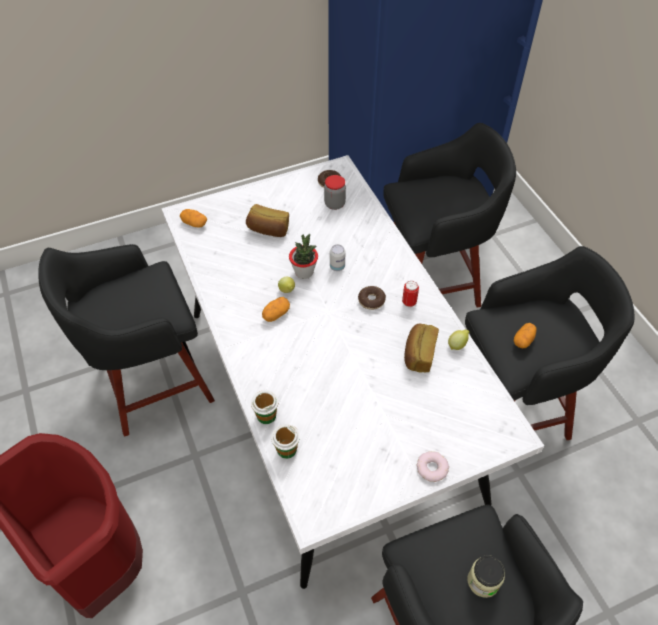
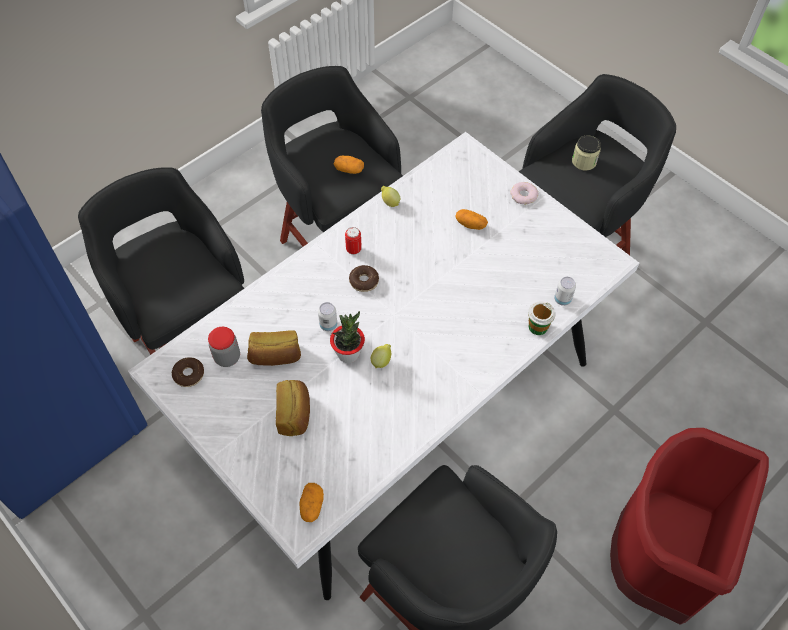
camera: 110 degrees left, 5 degrees up
potato [262,297,290,322] -> potato moved to [455,209,488,230]
cup [271,424,300,459] -> can [554,277,576,306]
bread [404,324,439,373] -> bread moved to [247,330,301,366]

